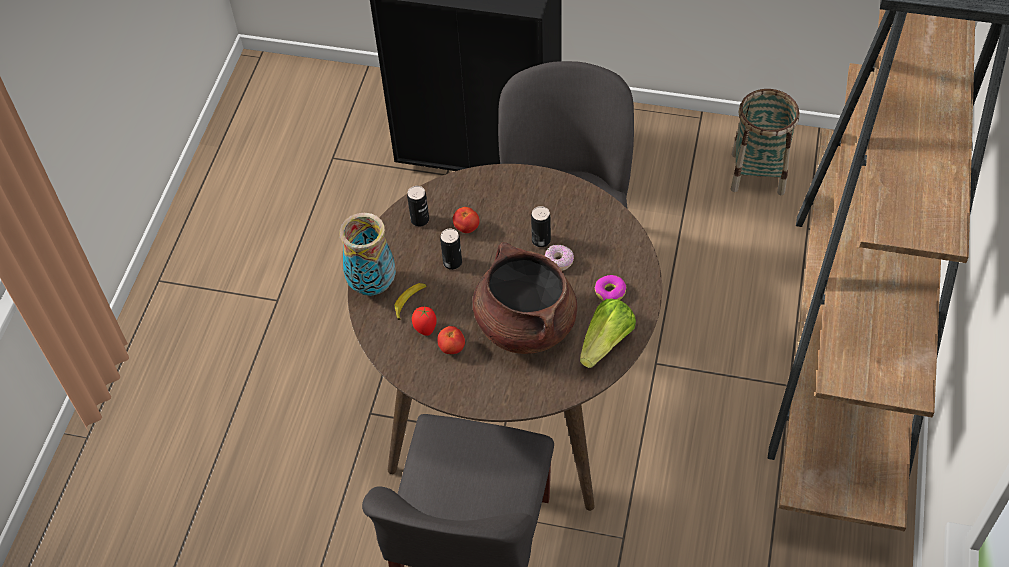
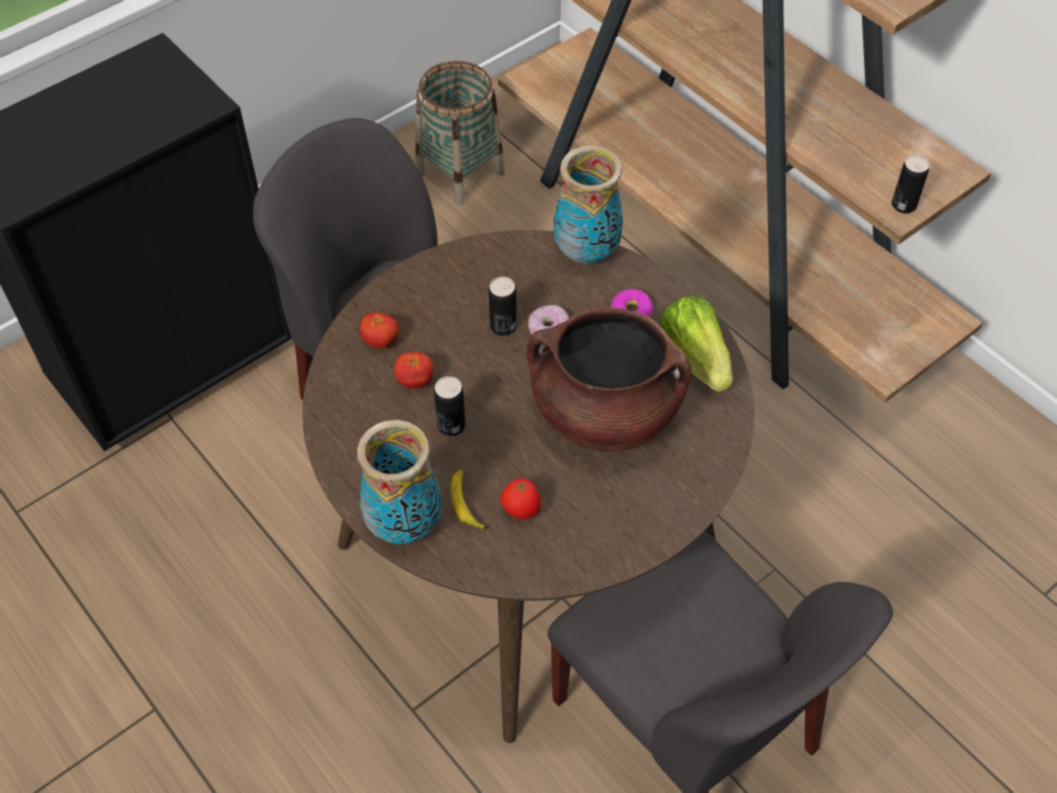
camera: 55 degrees left, 0 degrees up
can [407,186,429,227] -> can moved to [892,155,929,213]
tomato [437,326,465,354] -> tomato moved to [360,312,399,348]
none -> vase [554,146,623,264]

